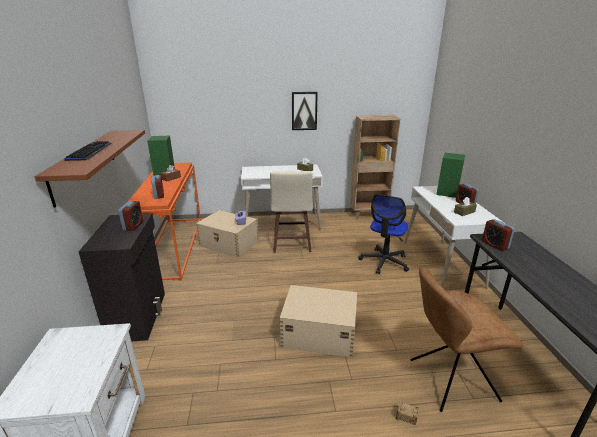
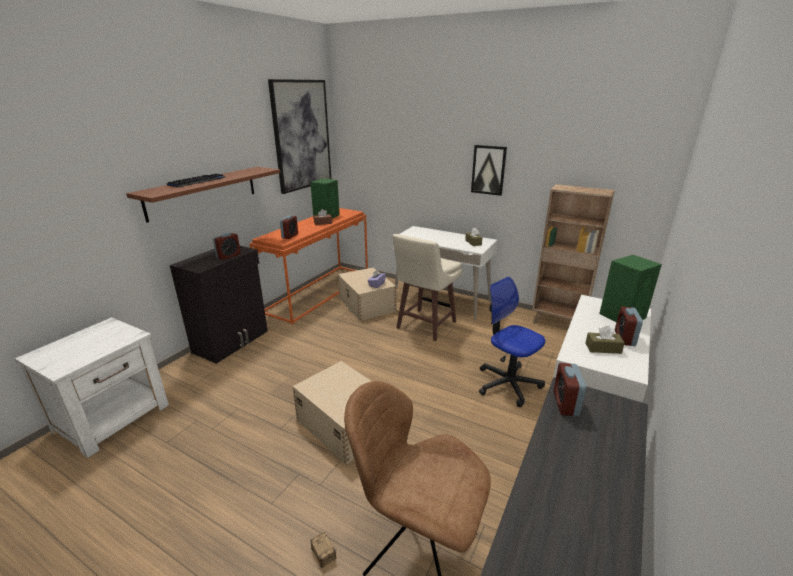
camera: 35 degrees right, 0 degrees up
office chair [358,194,409,274] -> office chair turned 75 degrees clockwise [479,277,545,407]
none -> picture [268,79,331,194]

